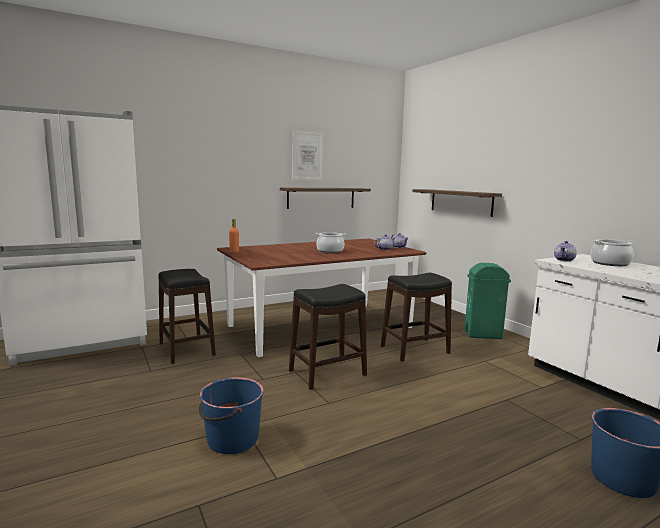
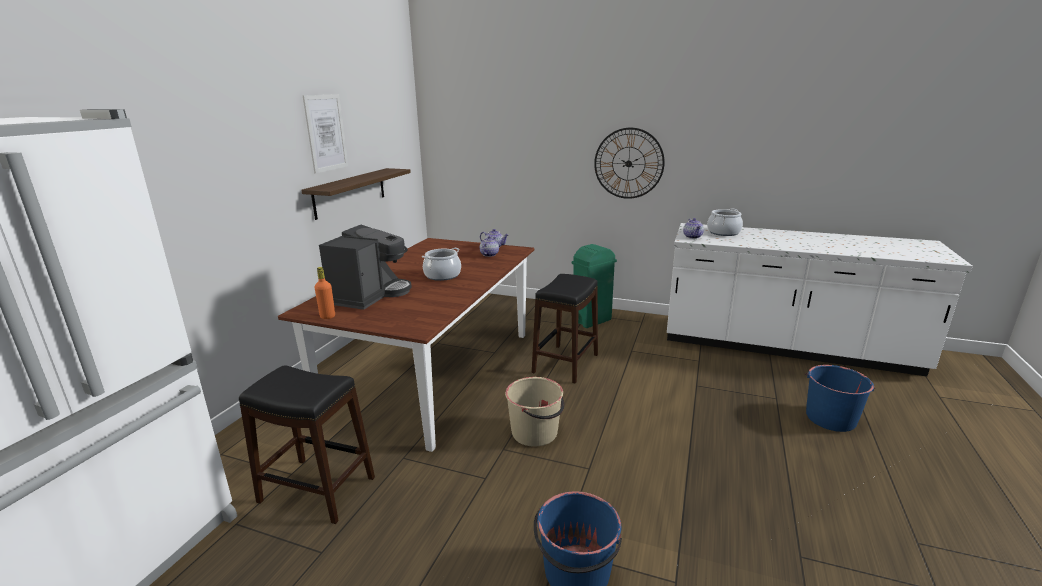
camera: 40 degrees left, 10 degrees up
black stool [289,284,367,390] -> beige bucket [505,377,564,447]
shelf [412,189,502,217] -> none
none -> coffee machine [319,225,412,310]
none -> wall clock [594,128,665,199]

